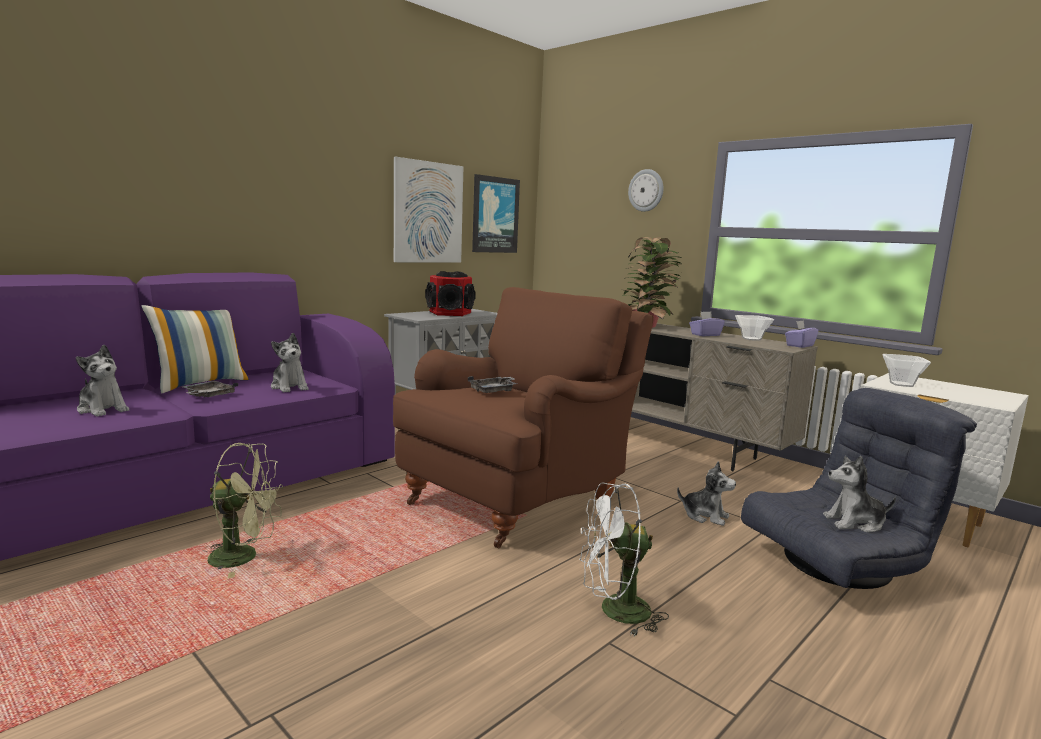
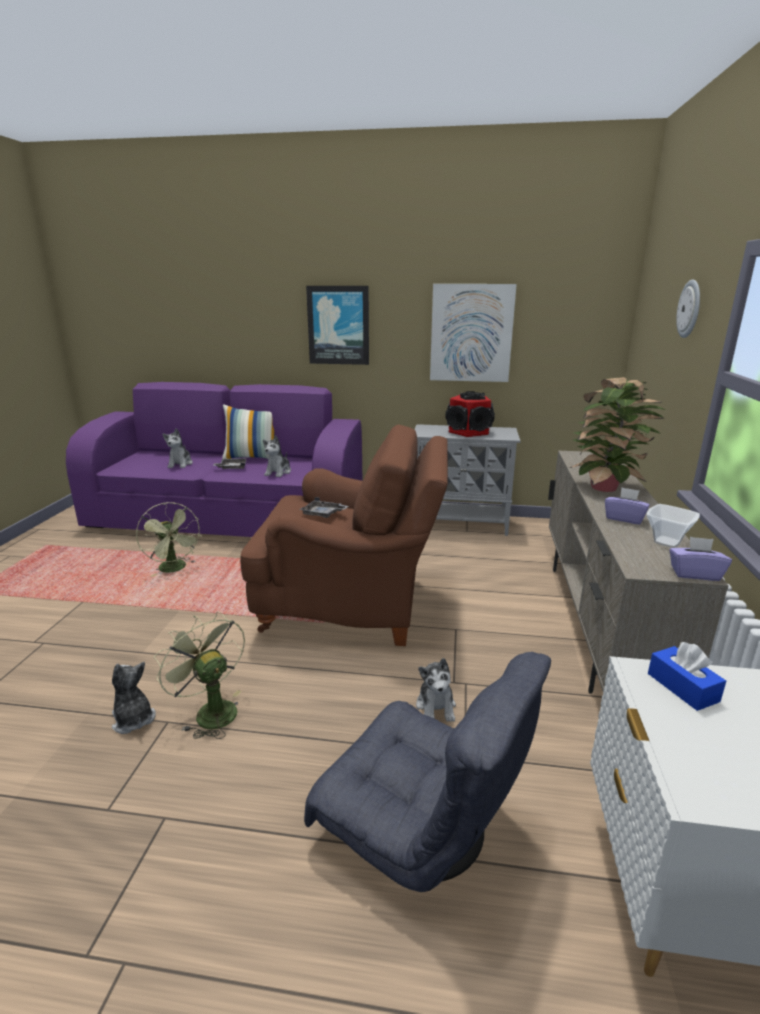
camera: 55 degrees right, 10 degrees up
picture [472,174,520,253] -> picture moved to [306,286,369,365]
white fan [579,482,669,636] -> green fan [154,612,245,739]
plush toy [823,456,896,532] -> plush toy moved to [112,662,156,734]
bowl [883,354,931,387] -> blue tissue box [648,642,726,711]

